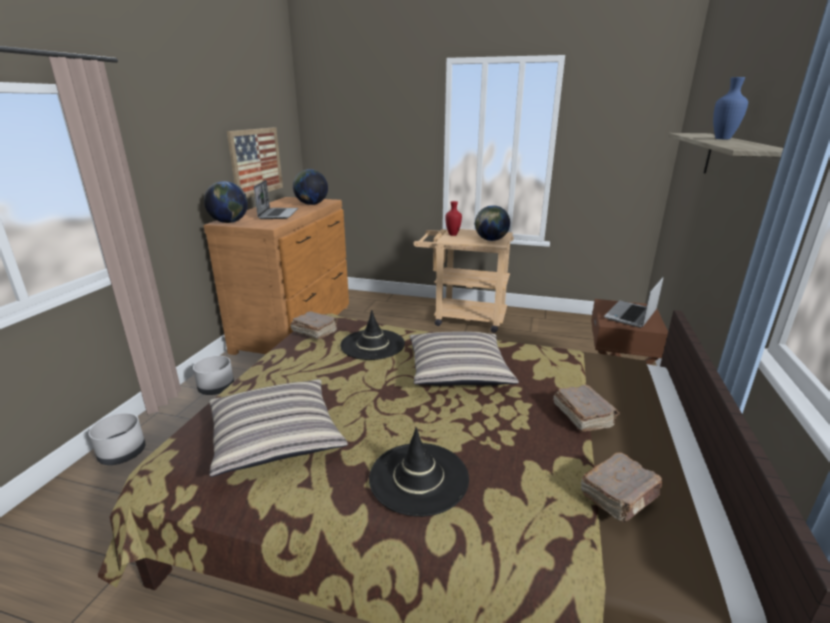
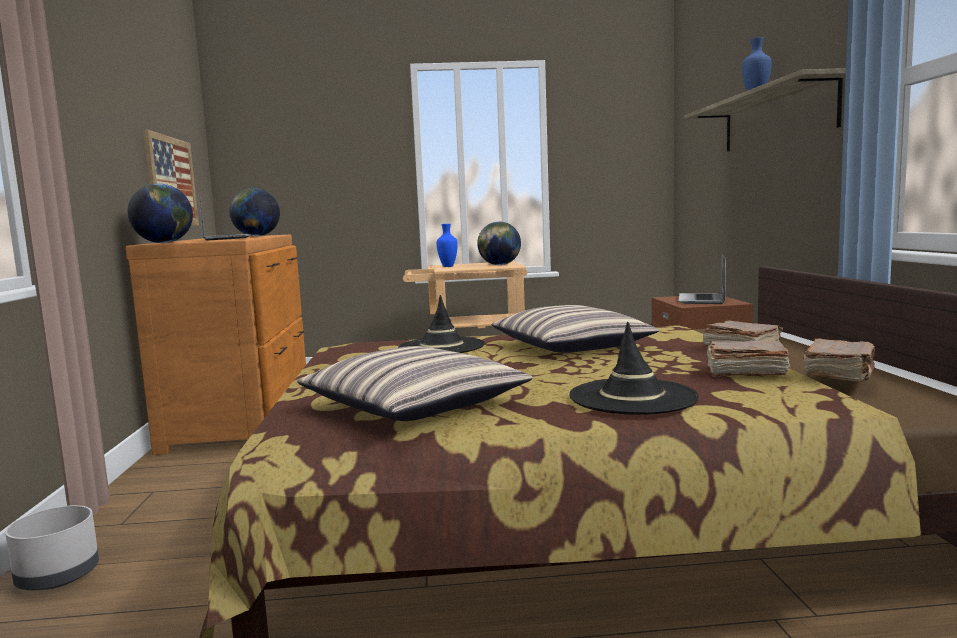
camera: 20 degrees left, 15 degrees down
grey planter [193,356,234,395] -> none
brown book [291,311,338,340] -> brown book moved to [706,340,790,377]
red vase [445,201,462,236] -> blue vase [437,224,458,267]

